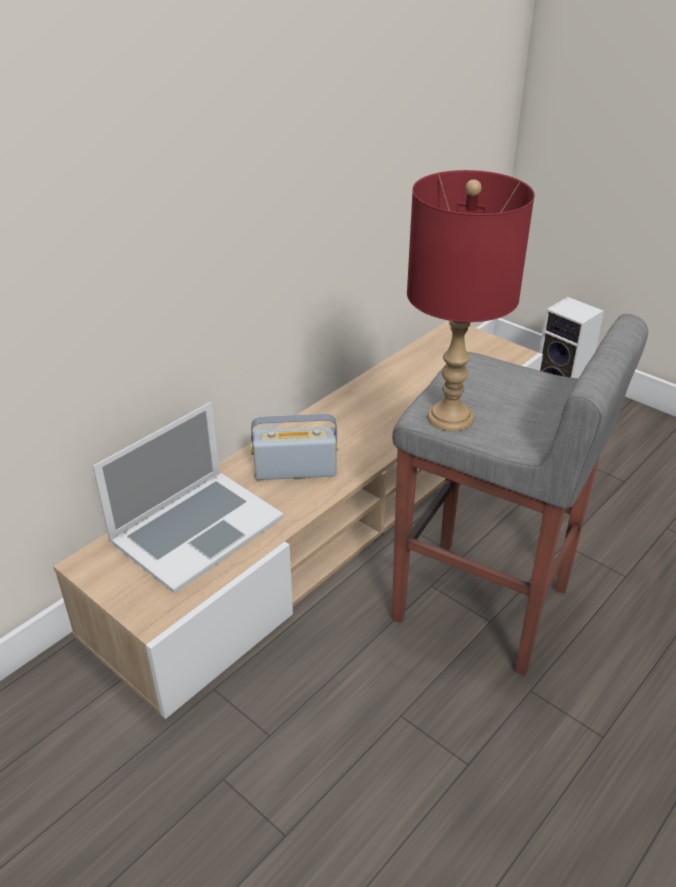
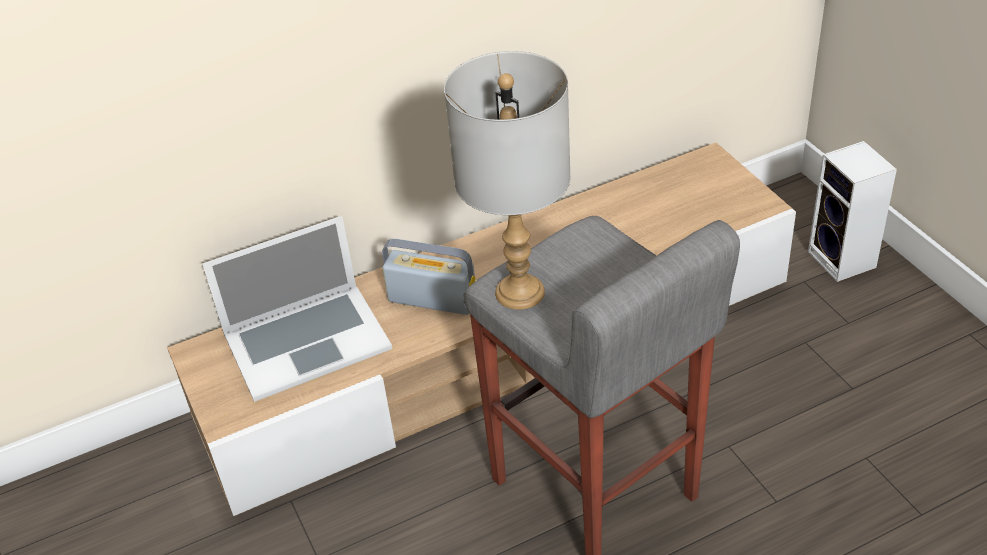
camera: 25 degrees right, 5 degrees up
red table lamp [407,170,535,431] -> grey table lamp [444,51,571,310]

